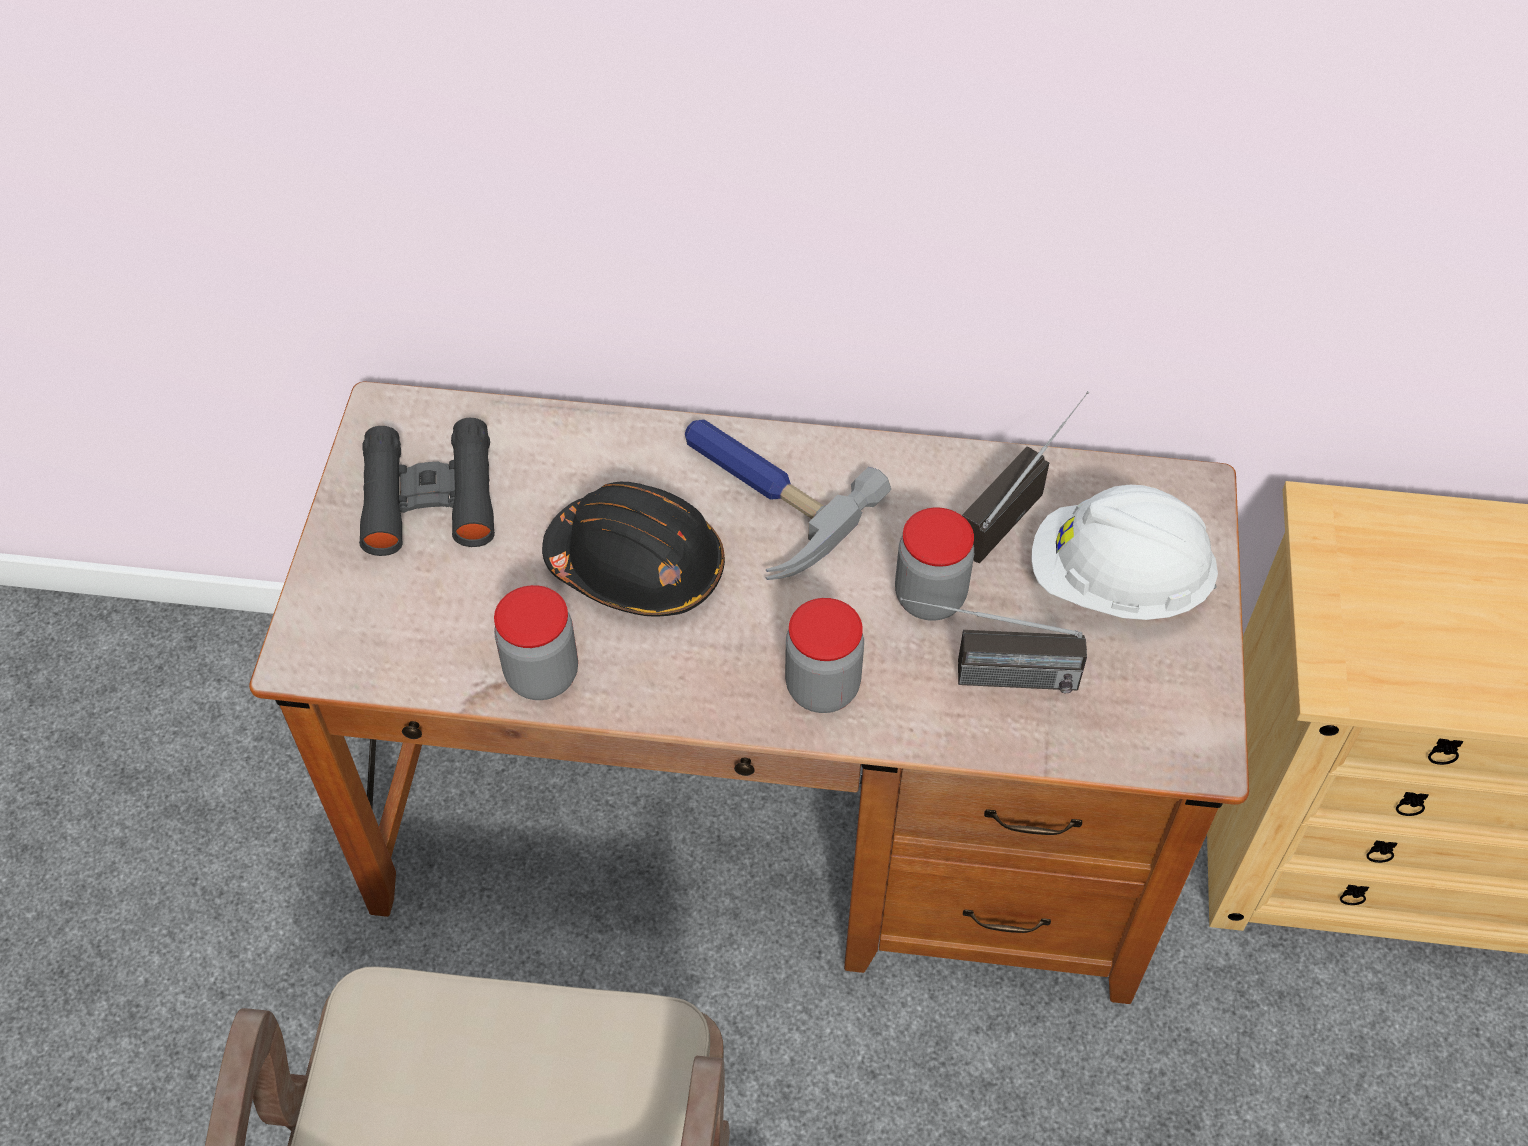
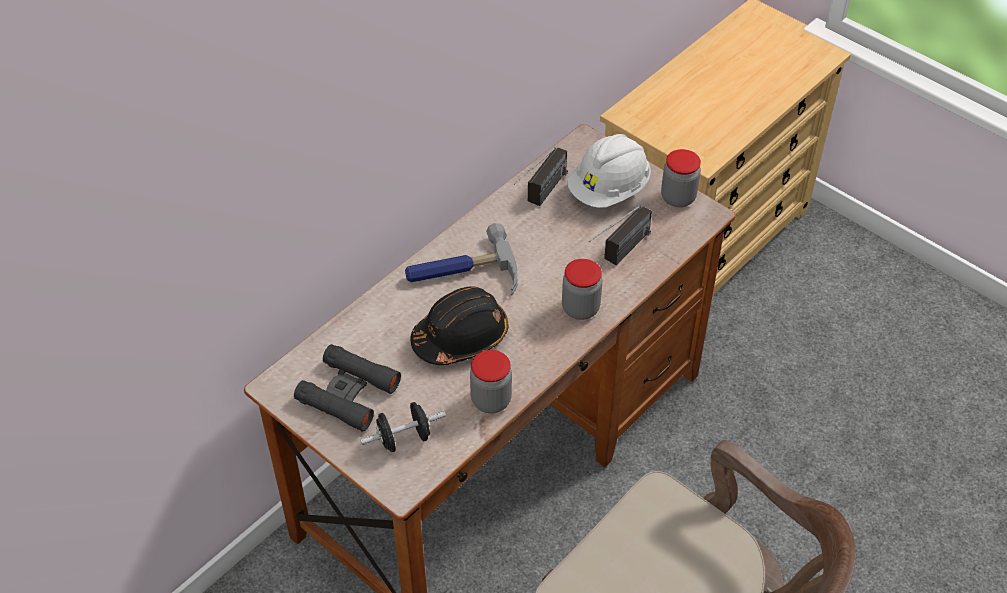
camera: 55 degrees left, 5 degrees down
jar [895,507,974,621] -> jar moved to [661,149,701,207]
radio [962,391,1089,564] -> radio turned 135 degrees counterclockwise [514,147,568,206]
none -> black dumbbell [360,402,446,452]

